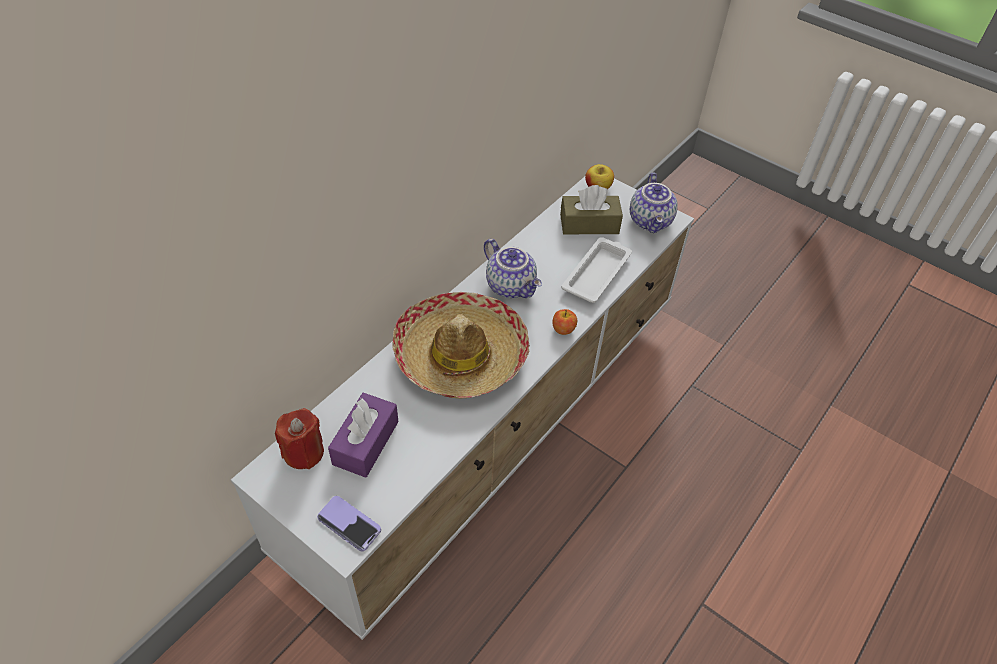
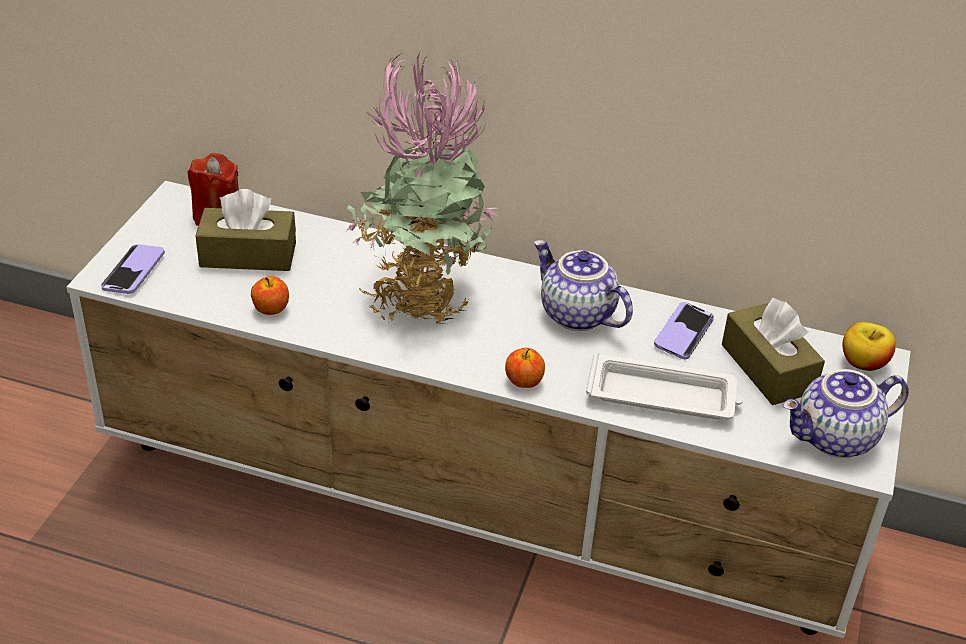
camera: 70 degrees right, 10 degrees down
purple tissue box [328,393,398,478] -> brown tissue box [196,189,296,271]
hat [392,292,530,399] -> potted plant [347,52,498,324]
teapot [484,239,542,298] -> teapot turned 105 degrees clockwise [534,240,633,331]
none -> apple [251,276,289,315]
none -> phone [654,302,714,359]

